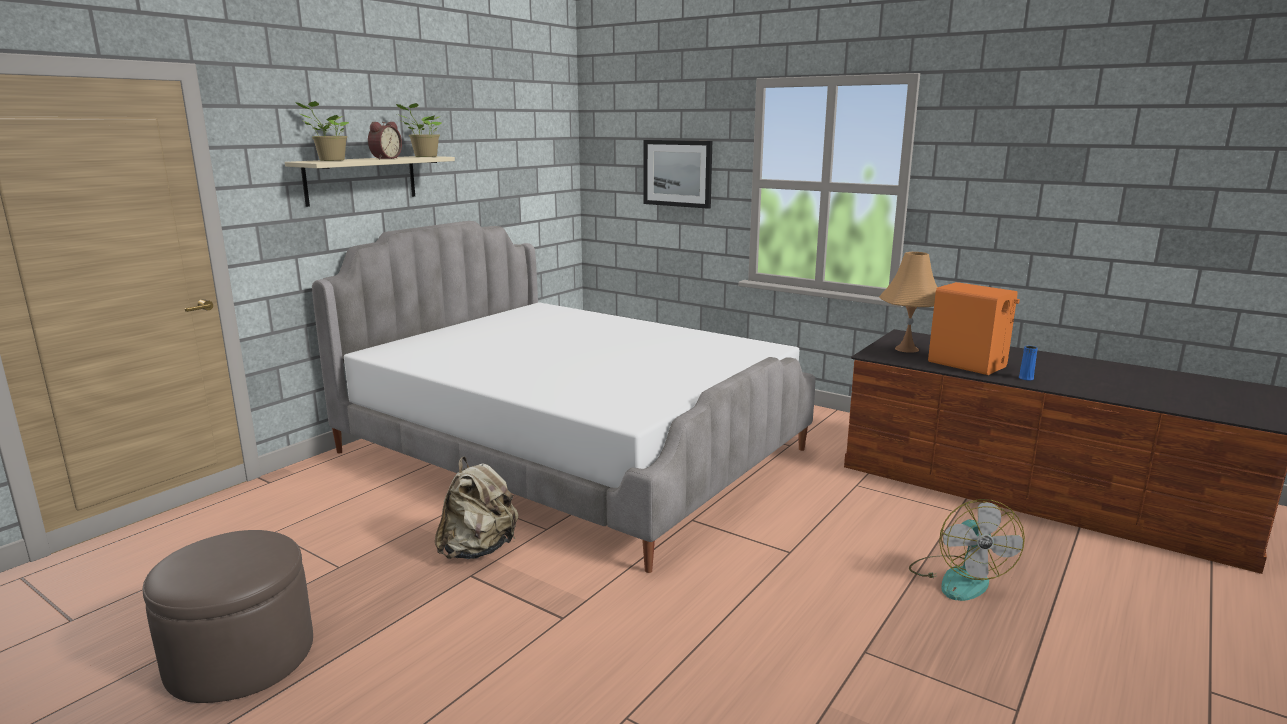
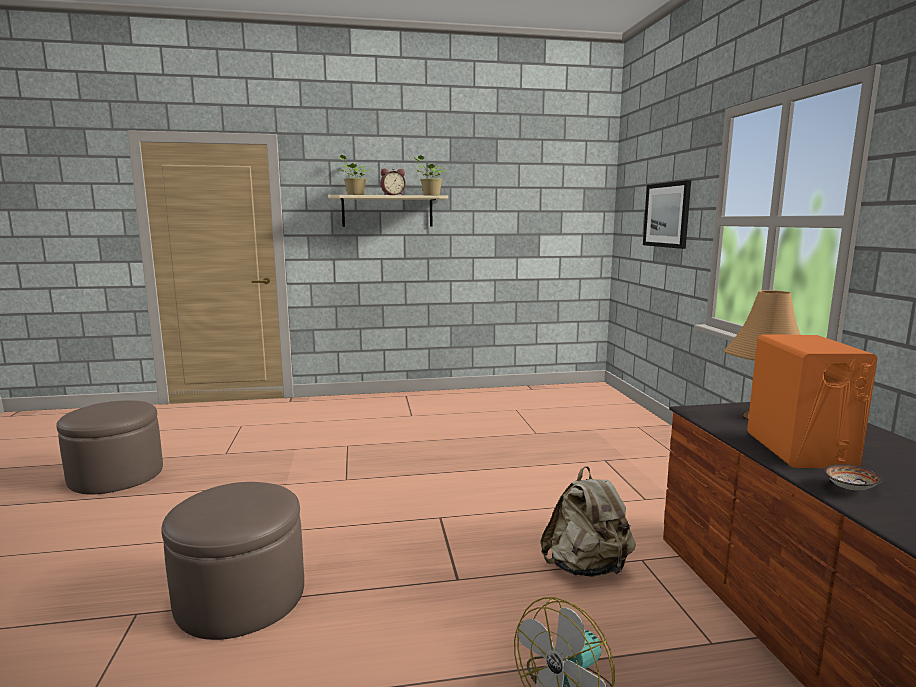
camera: 45 degrees right, 5 degrees down
bed [312,221,815,573] -> none
beige backpack [435,457,518,559] -> beige backpack moved to [540,466,635,577]
blue vase [1019,346,1038,380] -> bowl [824,464,883,490]
none -> brown ottoman [161,482,304,640]

